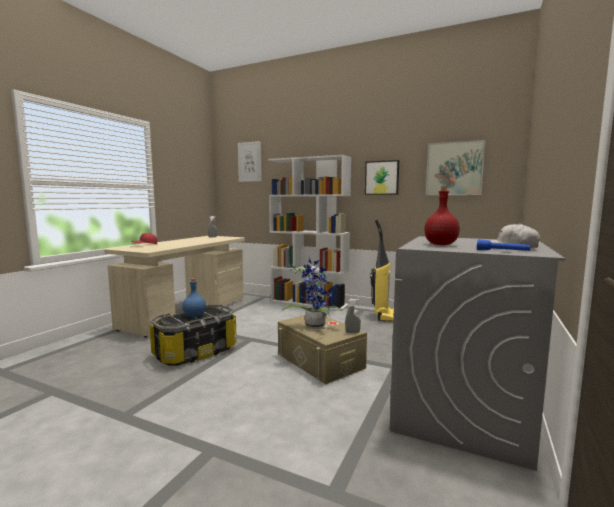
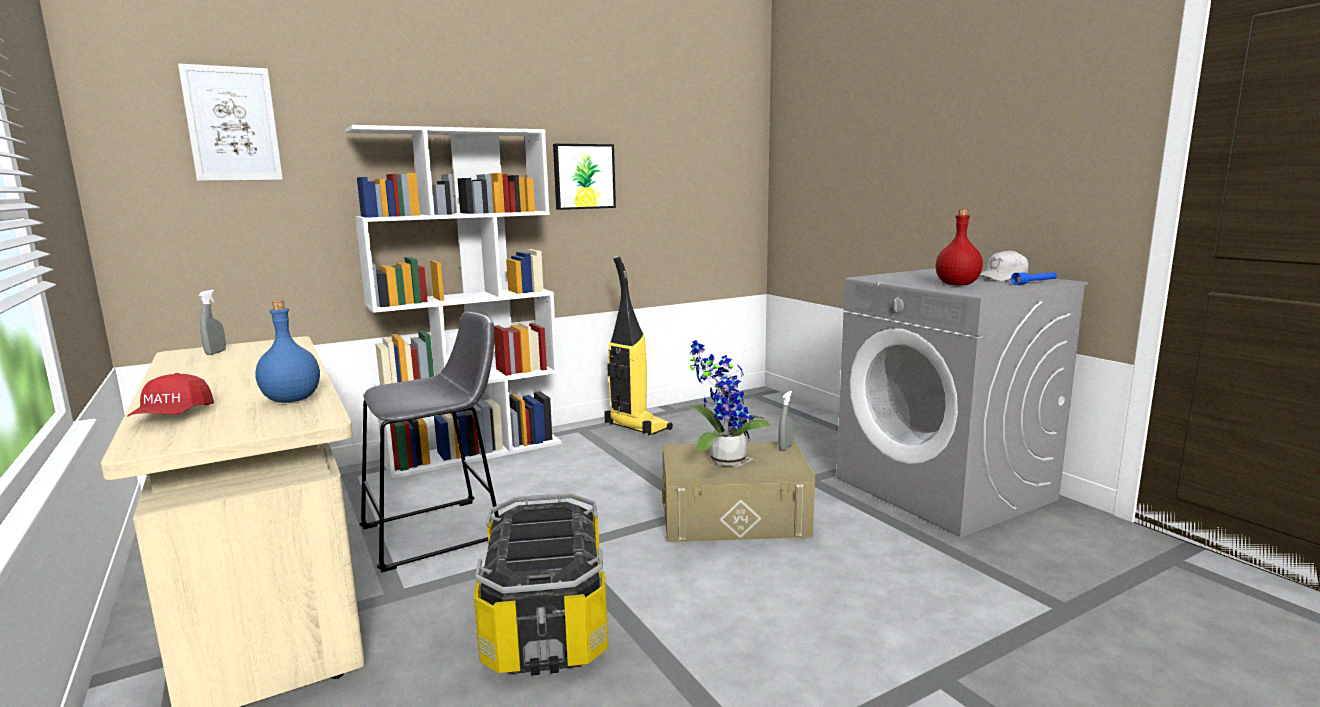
camera: 55 degrees left, 5 degrees up
blue bottle [182,278,206,317] -> blue bottle moved to [256,301,320,403]
picture [426,140,485,195] -> none
none -> grey stool [359,312,499,572]

